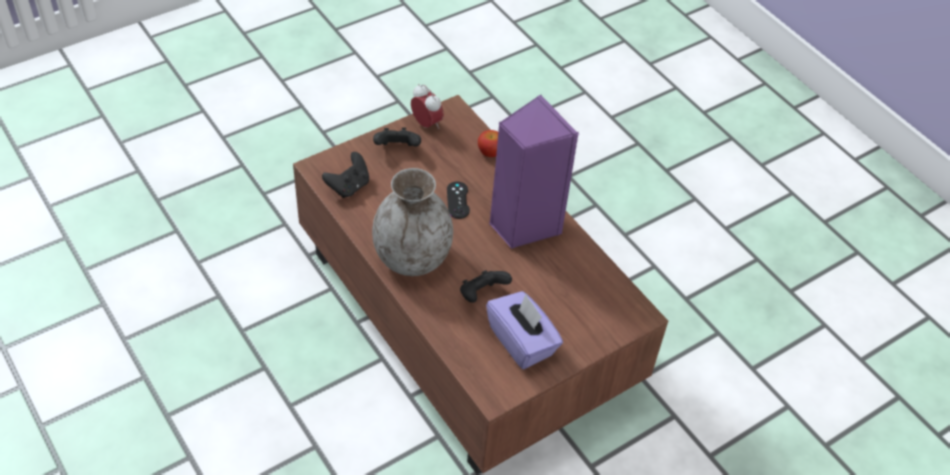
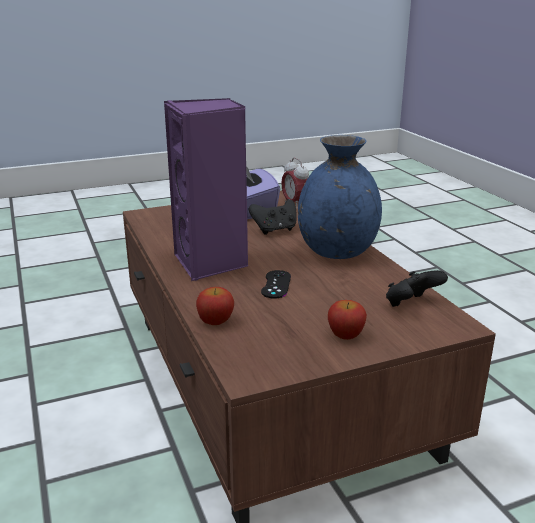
camera: 165 degrees left, 25 degrees down
grey vase [372,168,453,276] -> blue vase [298,135,382,259]
black game controller [373,128,421,147] -> apple [328,300,367,340]
alarm clock [411,84,444,129] -> alarm clock moved to [281,157,309,209]

